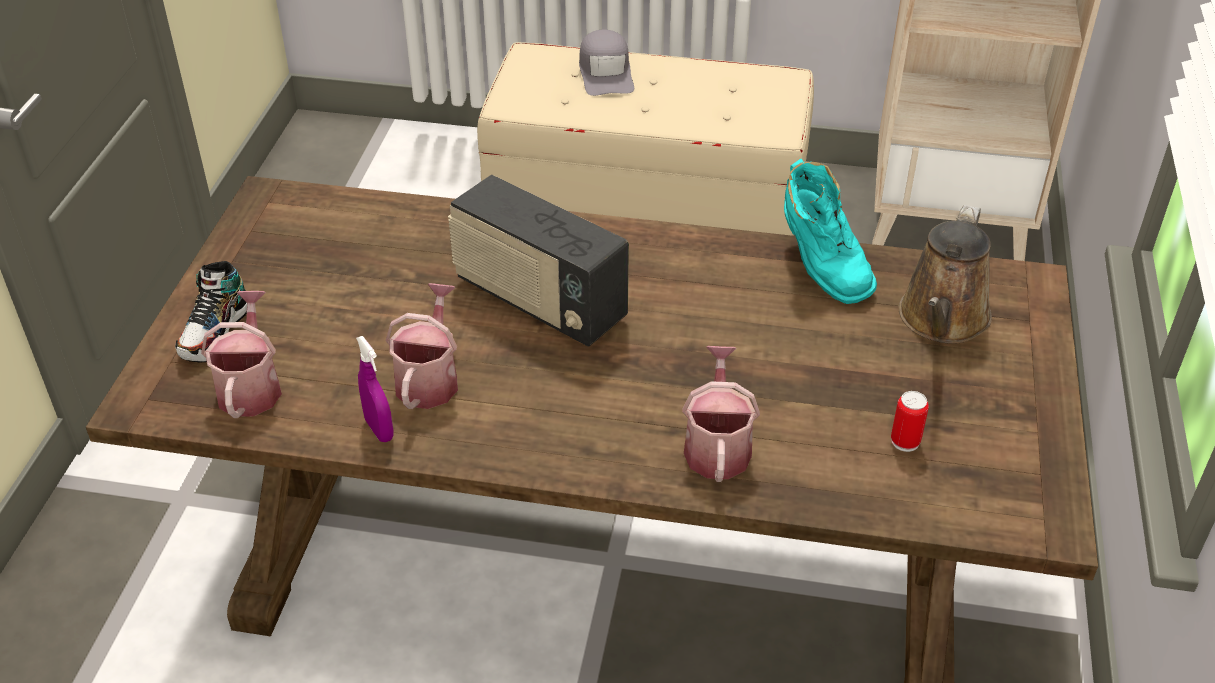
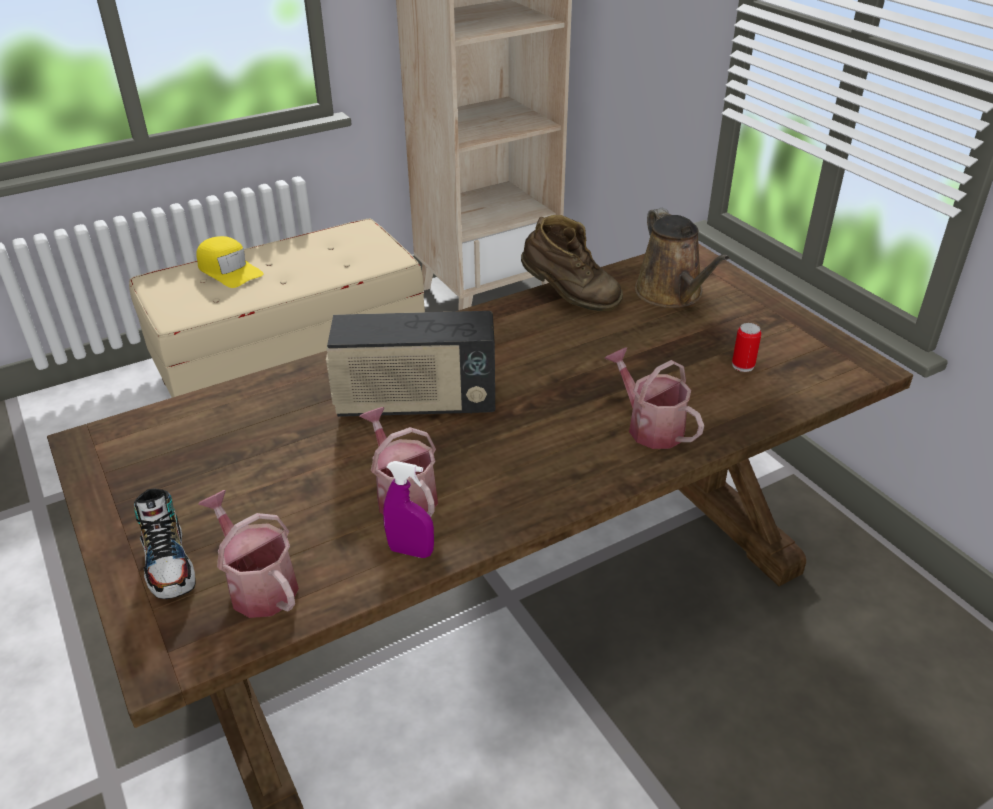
camera: 40 degrees left, 5 degrees down
grey cap [579,30,634,96] -> yellow cap [197,236,263,288]
turquoise boot [784,159,877,304] -> brown boot [521,215,623,311]

